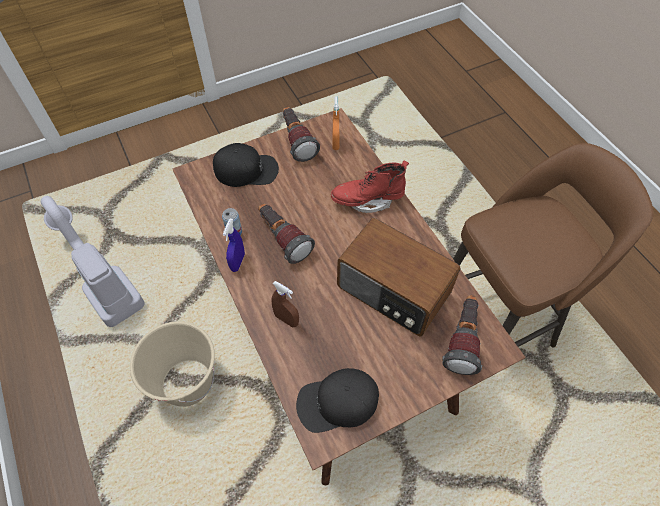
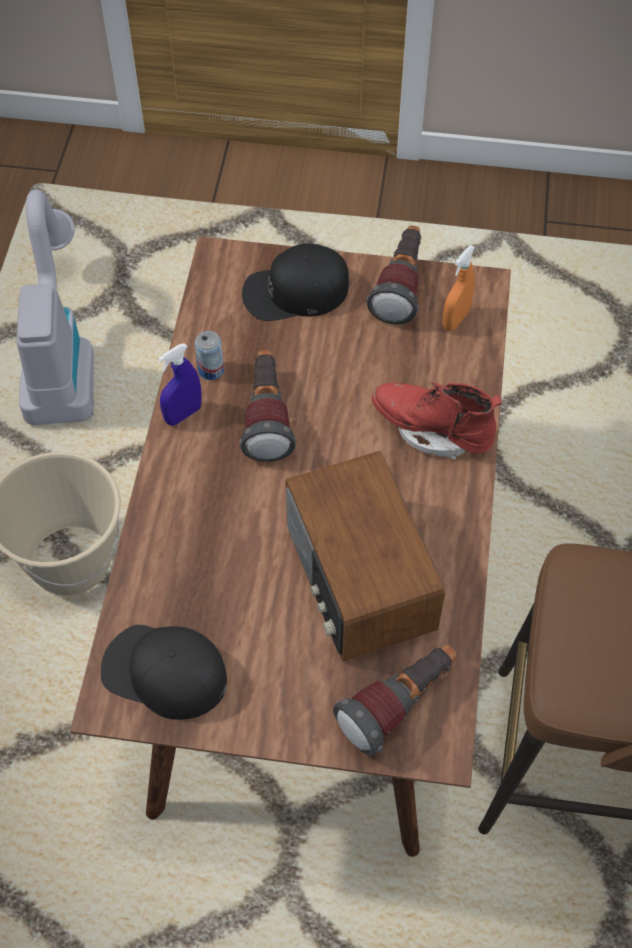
camera: 35 degrees right, 0 degrees up
black cap [213,143,279,187] -> black cap turned 135 degrees clockwise [242,243,349,321]
brown spray bottle [271,281,299,328] -> none

